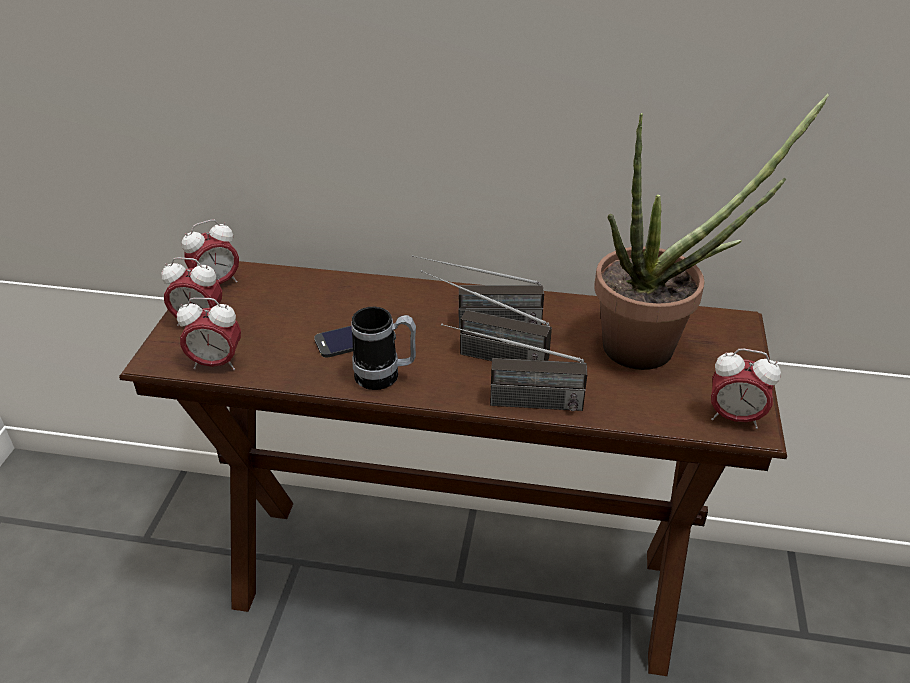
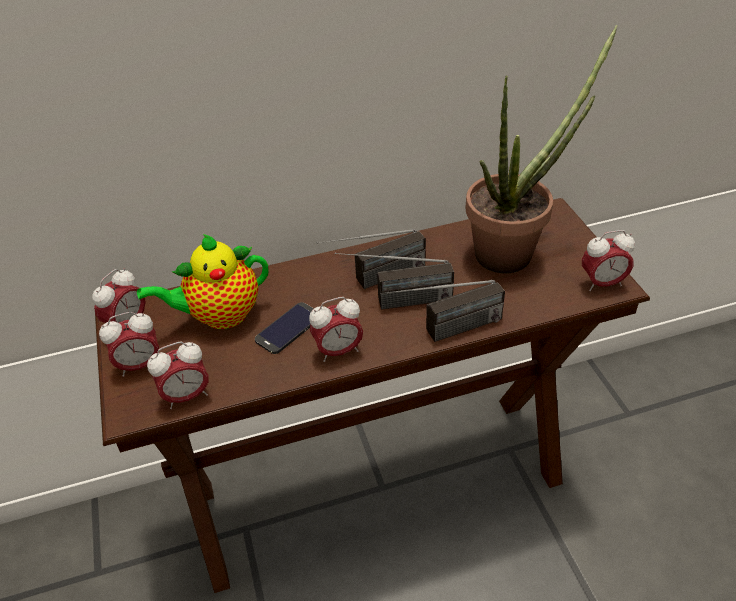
camera: 25 degrees left, 5 degrees up
mug [351,307,416,390] -> alarm clock [309,297,363,362]
none -> teapot [137,234,269,329]

